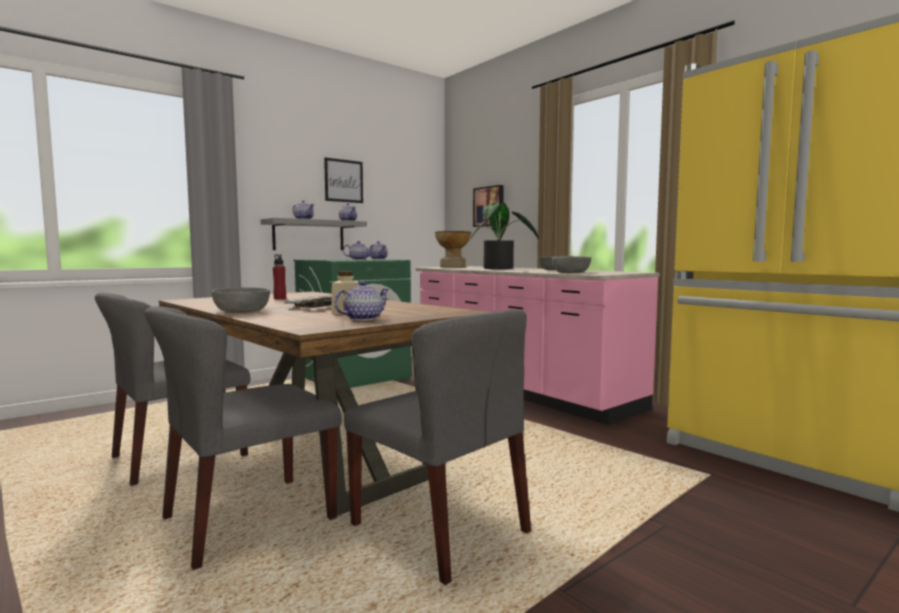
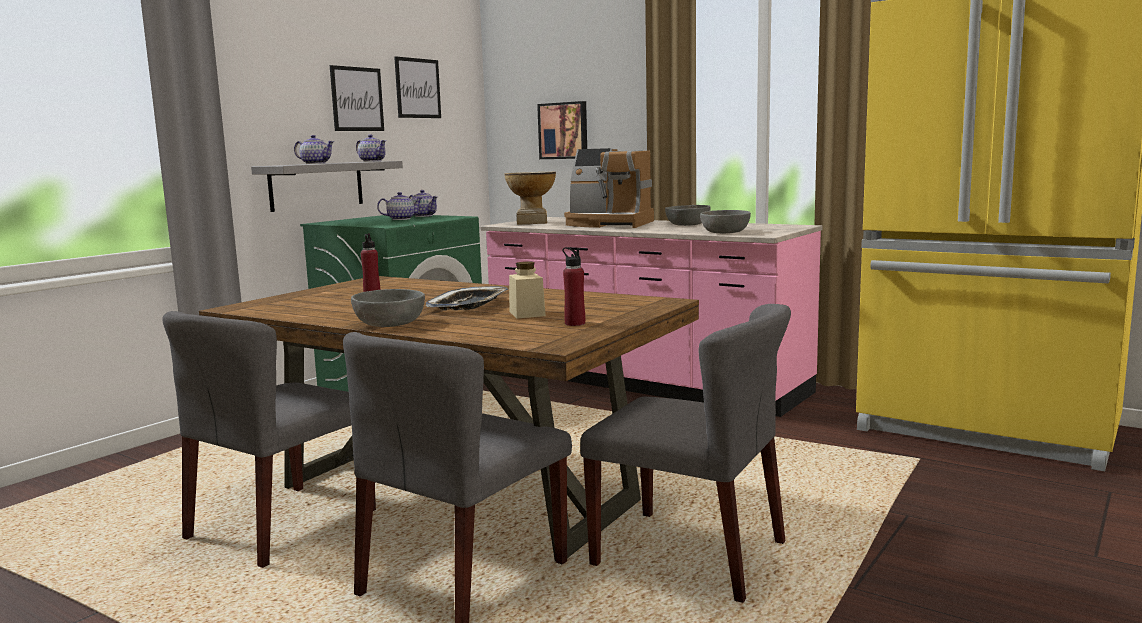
camera: 15 degrees left, 5 degrees up
teapot [334,281,389,321] -> red bottle [562,247,585,326]
potted plant [471,203,539,269] -> coffee machine [564,148,654,228]
none -> picture [394,57,441,118]

